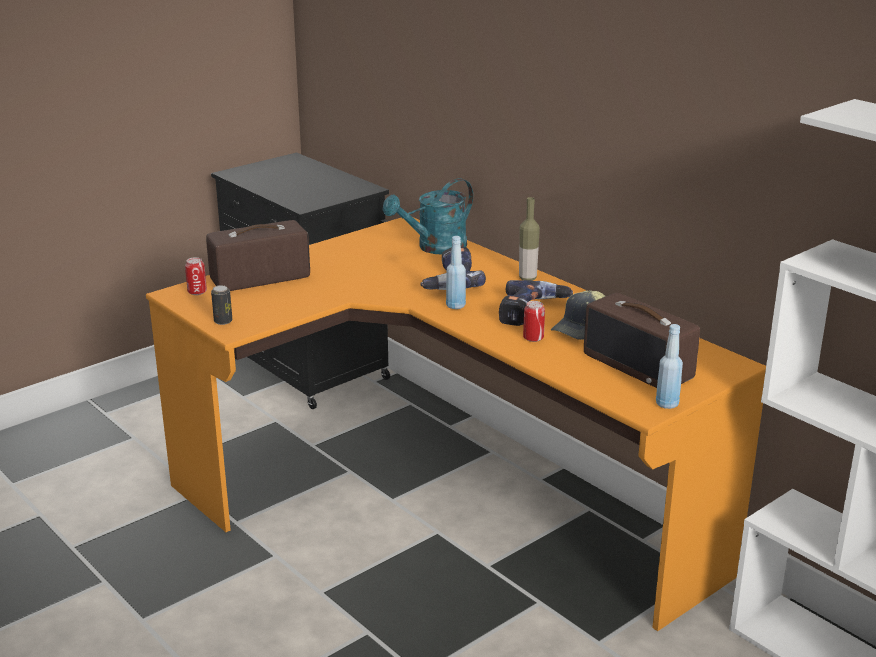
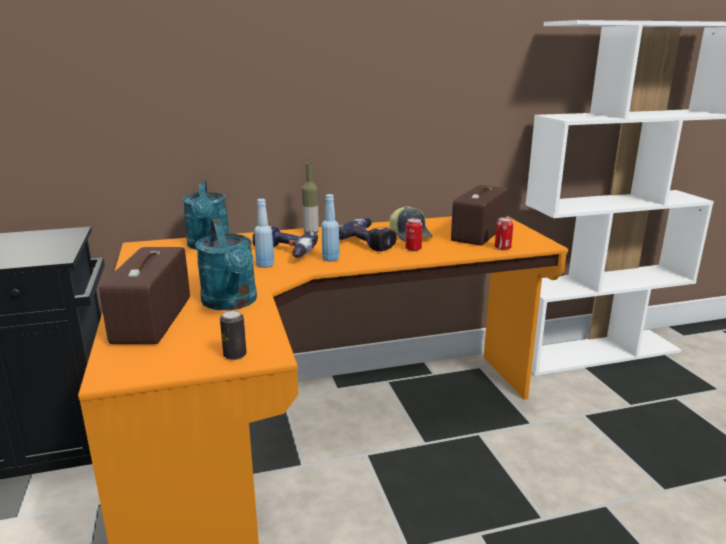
camera: 65 degrees left, 5 degrees down
can [185,257,207,295] -> can moved to [495,218,513,250]
radio [584,293,700,388] -> radio turned 135 degrees clockwise [451,185,509,246]
blue bottle [656,324,683,409] -> blue bottle moved to [254,199,274,268]
none -> turquoise watering can [195,218,257,310]

